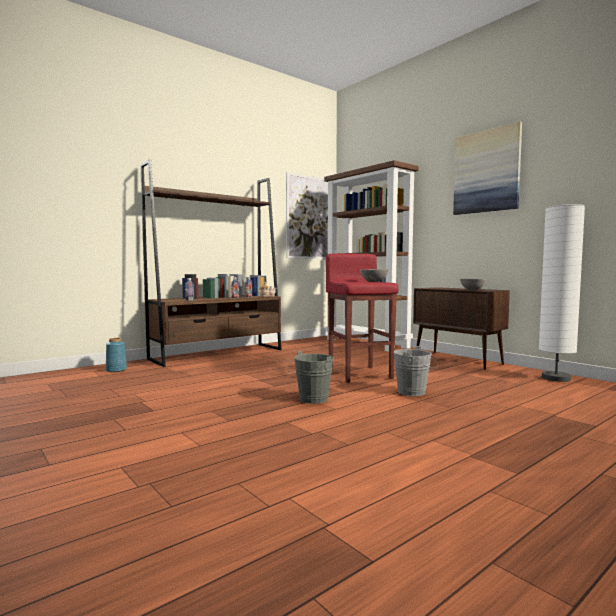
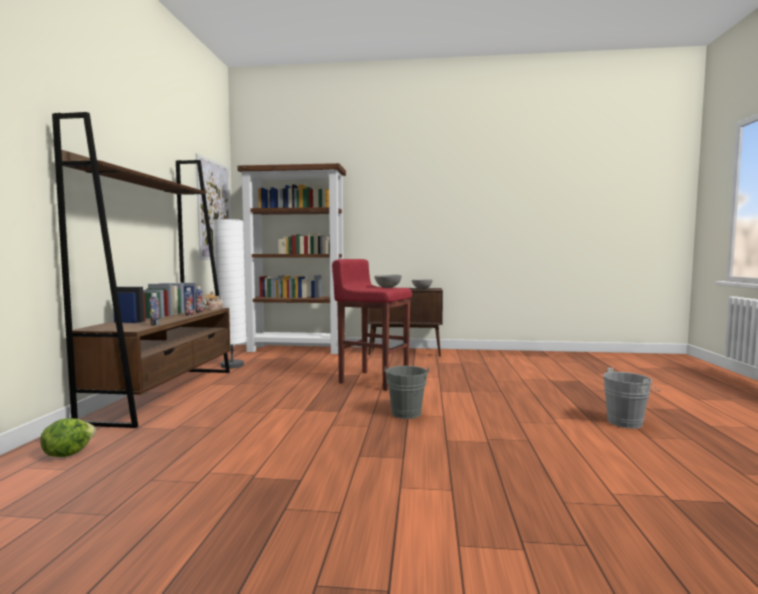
camera: 45 degrees left, 0 degrees up
blue vase [106,338,127,372] -> lettuce [40,418,96,457]
grey bucket [393,346,438,396] -> grey bucket moved to [603,368,660,429]
picture [453,122,522,215] -> none
white floor lamp [539,204,585,382] -> white floor lamp moved to [212,219,246,369]

